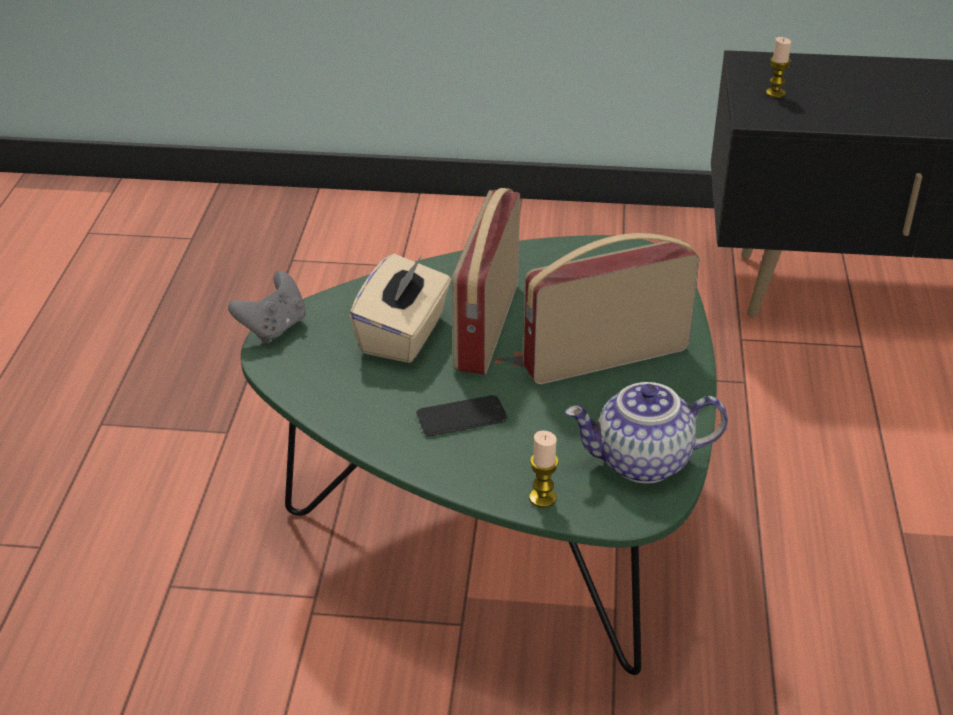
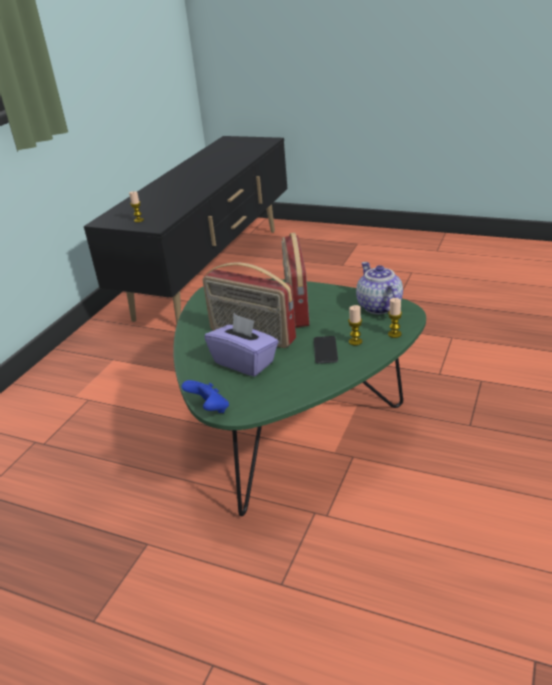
camera: 70 degrees left, 5 degrees down
grey game controller [228,271,306,343] -> blue game controller [182,380,229,413]
beige tissue box [349,254,451,363] -> purple tissue box [205,313,279,376]
teapot [565,382,728,484] -> teapot turned 150 degrees clockwise [356,262,403,314]
none -> candle [348,305,362,346]

